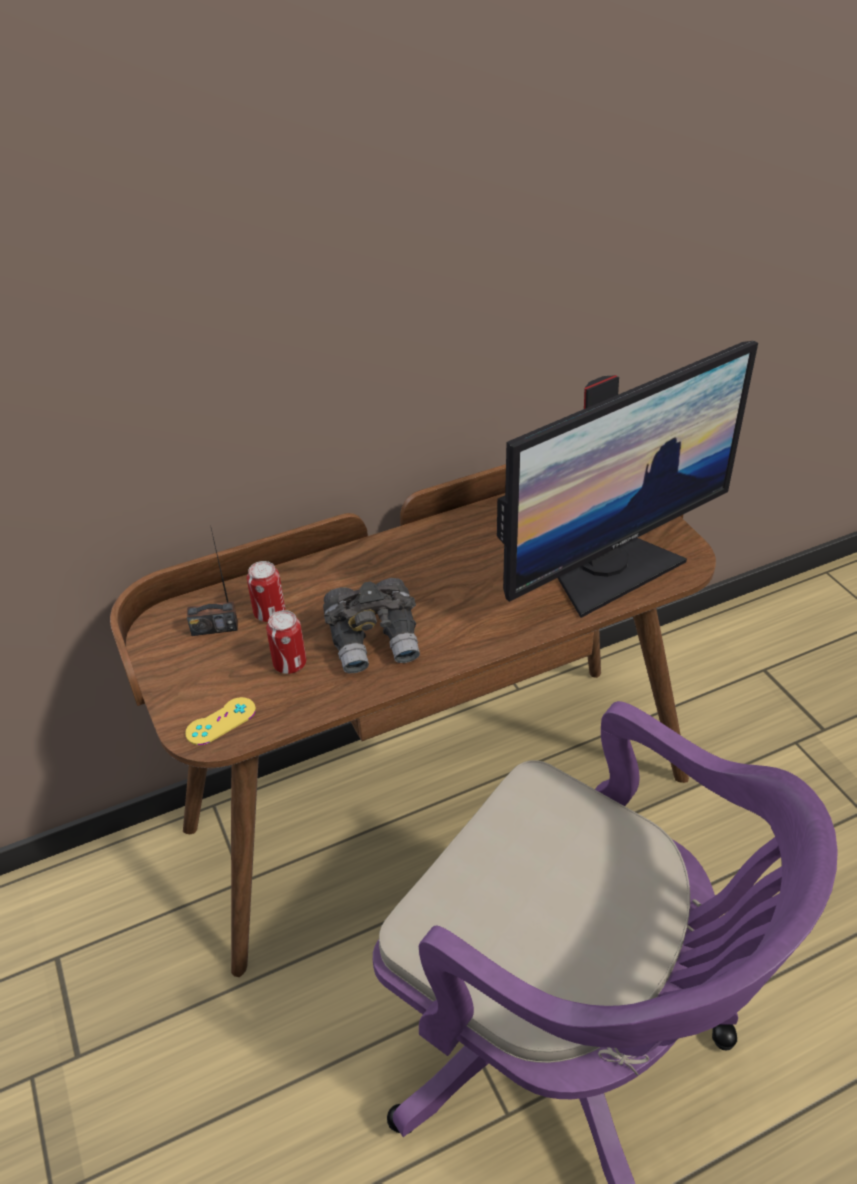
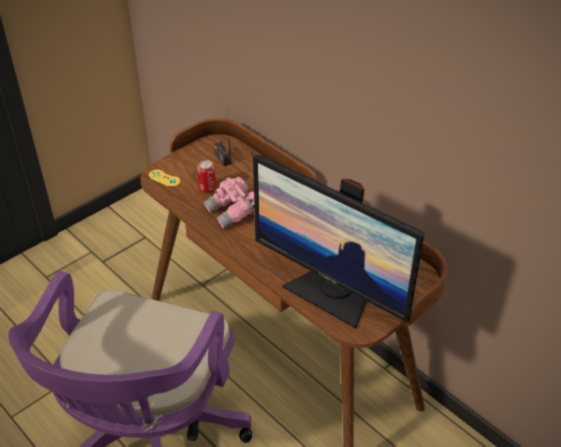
camera: 70 degrees right, 0 degrees up
can [247,561,285,622] -> none
grey binoculars [323,578,420,673] -> pink binoculars [203,177,255,229]

